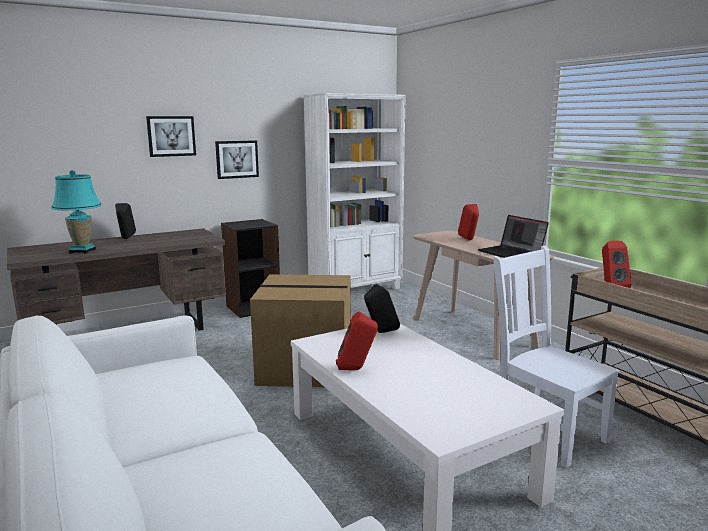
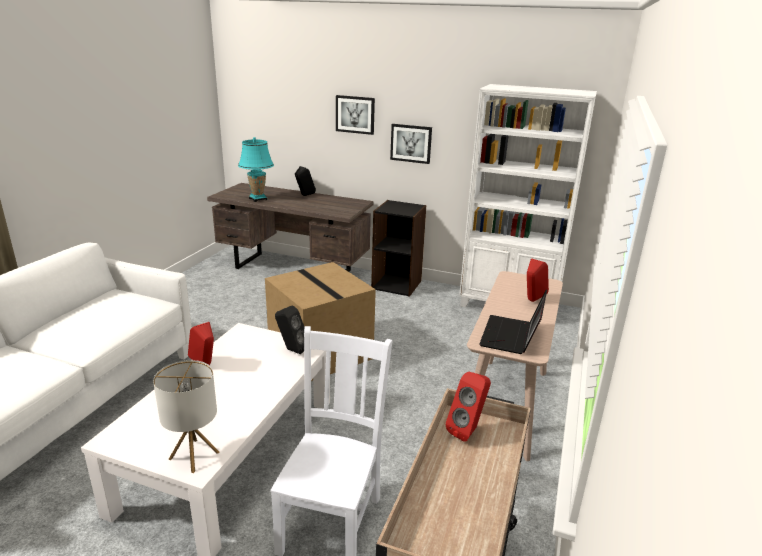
camera: 50 degrees right, 10 degrees up
none -> table lamp [153,360,220,473]

